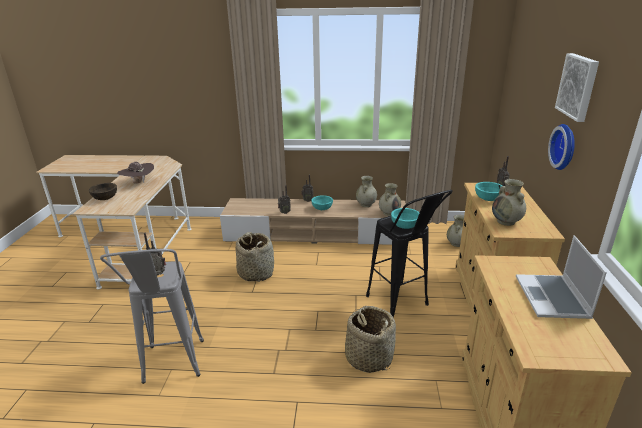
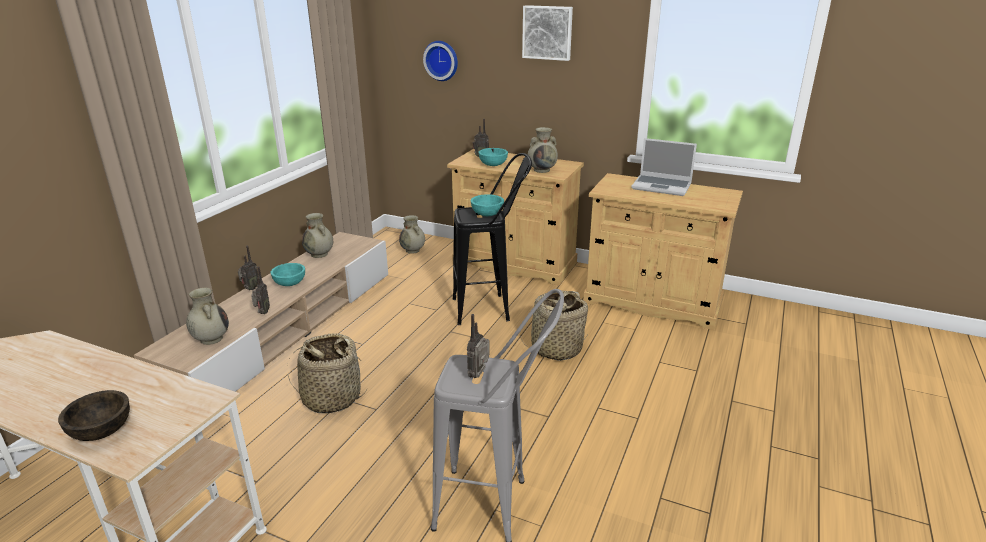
camera: 70 degrees left, 0 degrees up
brown hat [117,162,154,184] -> none
beige vase [379,183,401,216] -> beige vase moved to [186,288,229,345]
wall clock [548,124,575,170] -> wall clock moved to [423,41,458,81]

